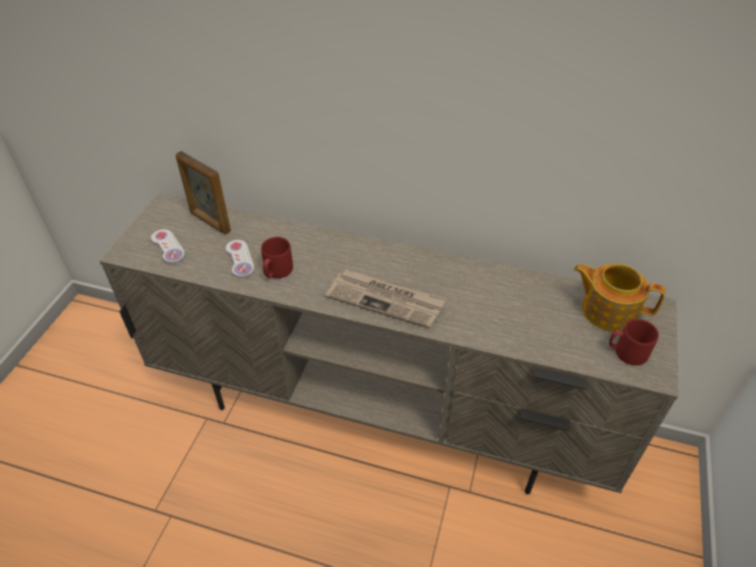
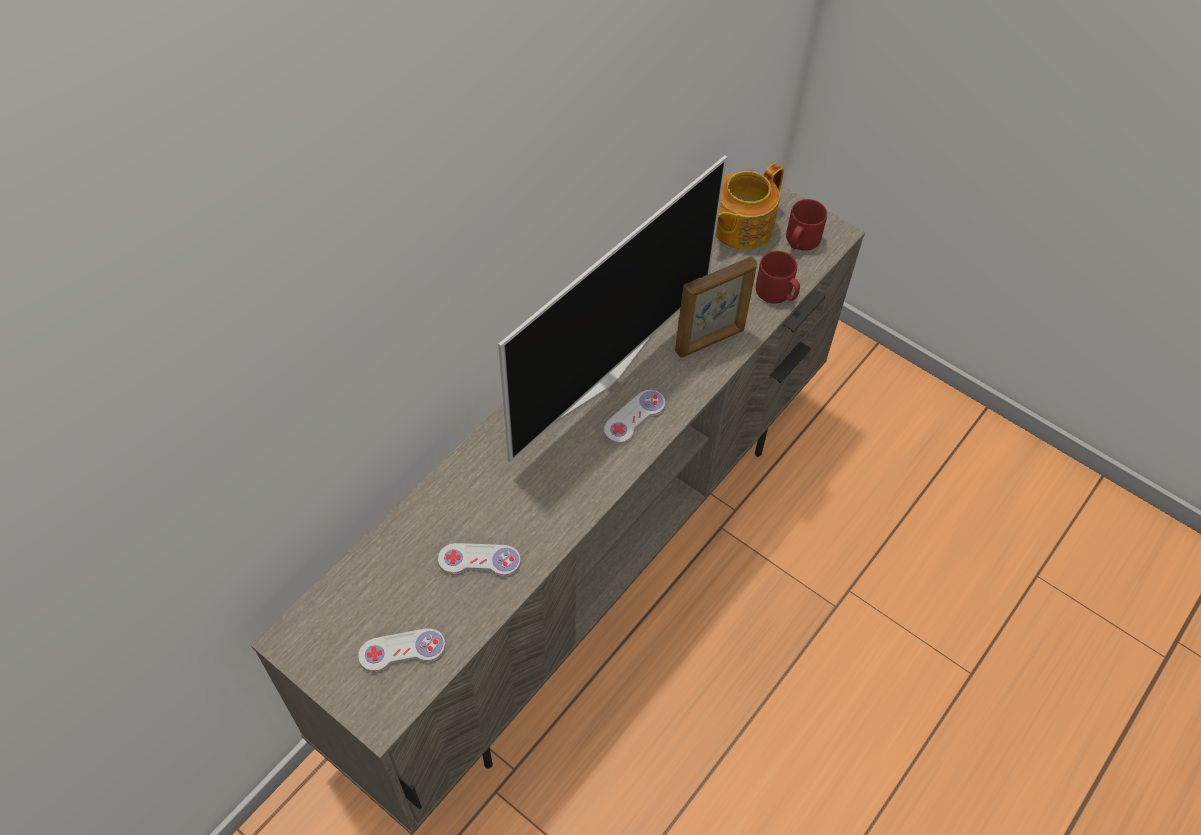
camera: 70 degrees left, 10 degrees up
picture frame [176,151,231,234] -> picture frame moved to [675,257,757,357]
red mug [261,237,293,278] -> red mug moved to [756,251,800,304]
newspaper [326,269,446,329] -> white game controller [604,390,665,445]
none -> television [498,155,727,462]

